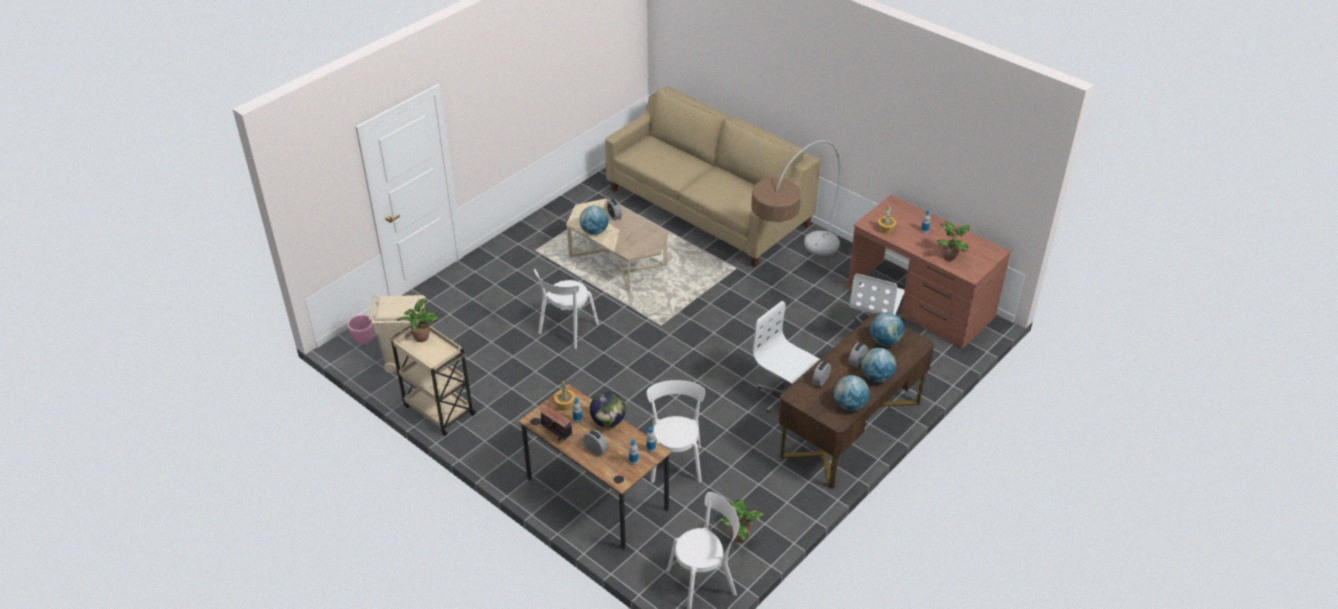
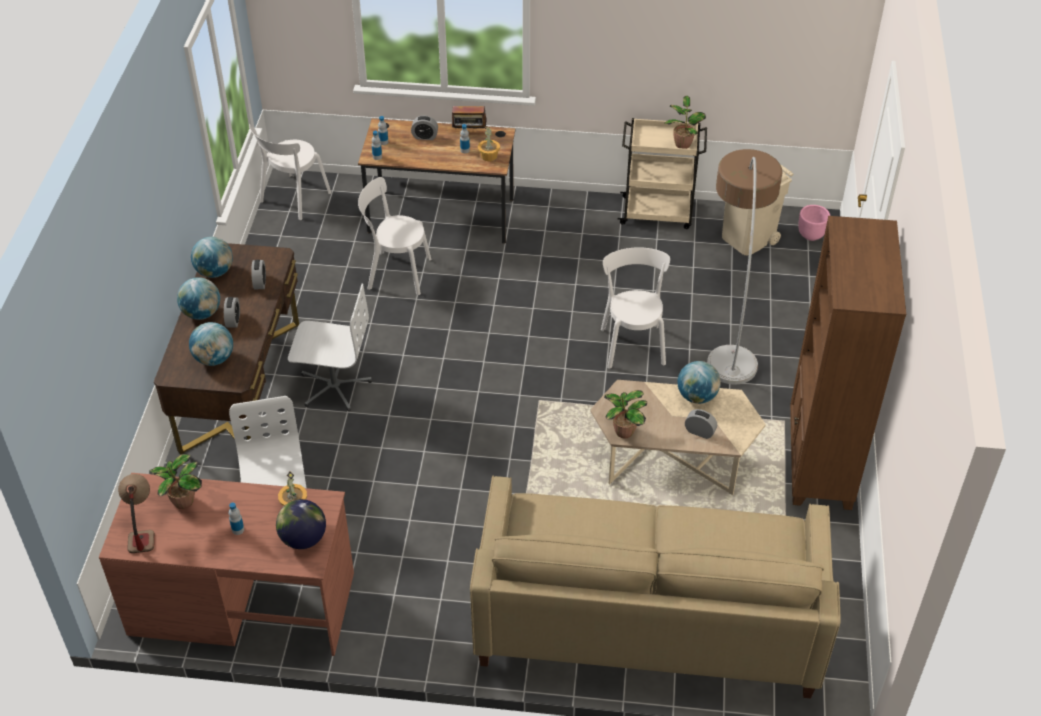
camera: 145 degrees right, 5 degrees up
globe [590,391,626,428] -> globe moved to [276,499,326,549]
white chair [647,380,705,483] -> white chair turned 135 degrees clockwise [358,177,431,295]
potted plant [720,499,763,543] -> potted plant moved to [604,390,647,438]
floor lamp [751,140,841,256] -> floor lamp moved to [707,149,783,385]
none -> table lamp [118,474,155,553]
none -> brown bookcase [790,216,906,510]

